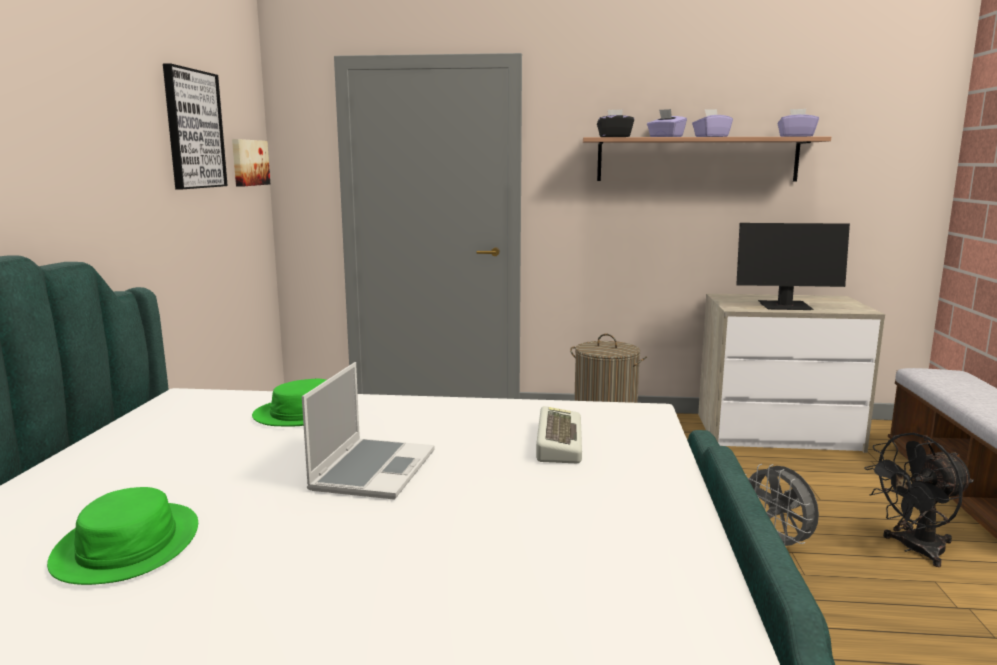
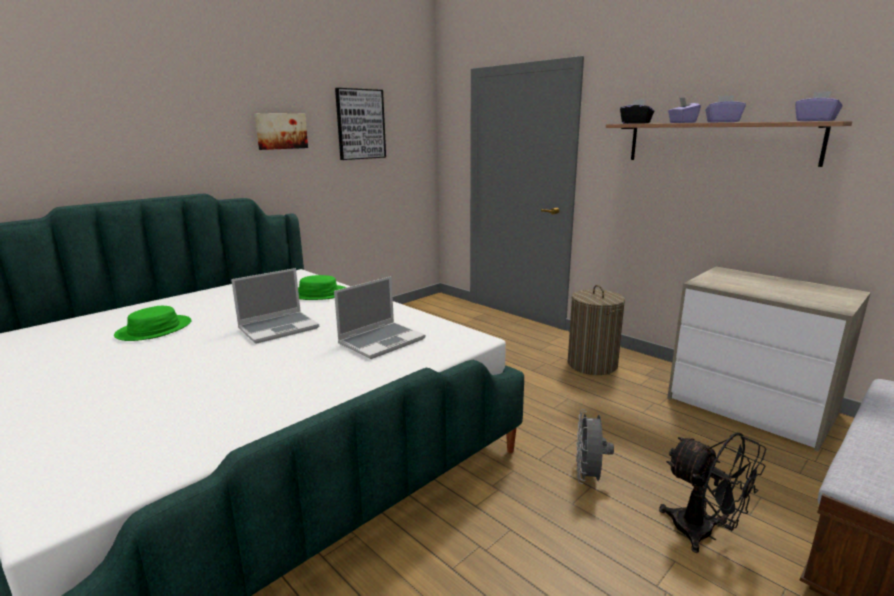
camera: 40 degrees right, 5 degrees up
picture [232,139,270,187] -> picture moved to [255,113,308,150]
keyboard [536,406,582,463] -> laptop [334,276,425,359]
monitor [736,223,850,310] -> none
black fan [864,433,974,567] -> black fan turned 150 degrees counterclockwise [659,432,766,553]

